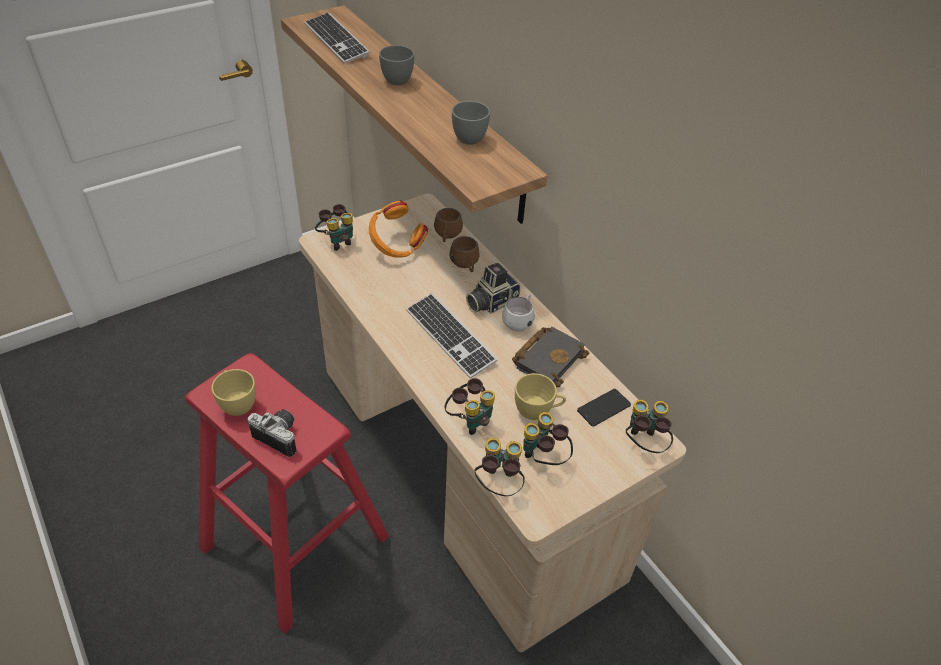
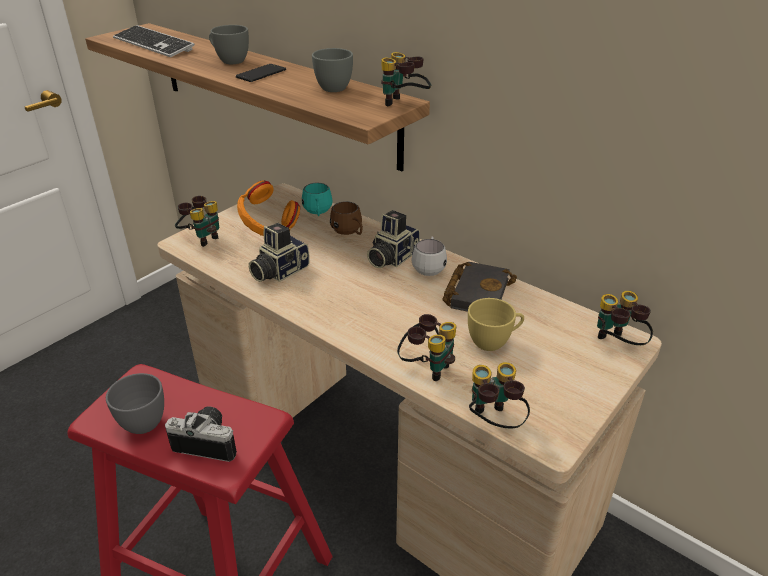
camera: 15 degrees left, 10 degrees down
yellow cup [211,369,256,416] -> grey cup [106,373,164,434]
keyboard [406,293,497,378] -> none
brown mug [434,208,463,242] -> turquoise mug [302,183,333,216]
binoculars [523,412,573,465] -> binoculars moved to [381,52,431,106]
phone [577,389,631,426] -> phone moved to [236,64,286,82]
none -> camera [249,223,309,282]

